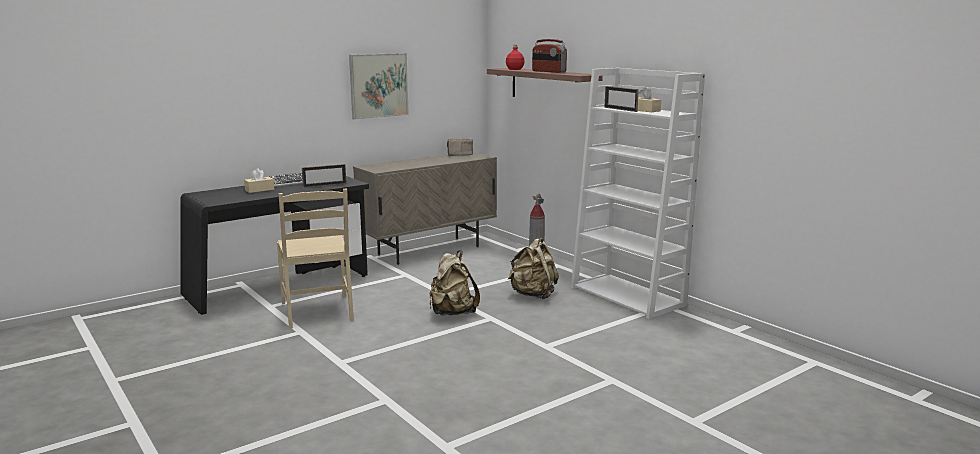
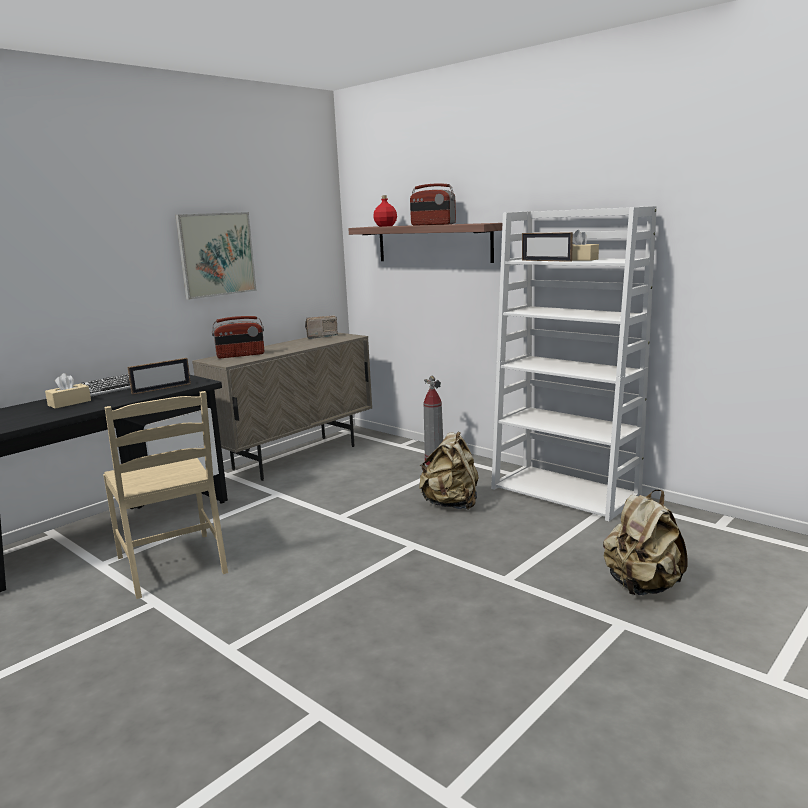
camera: 10 degrees left, 0 degrees up
beige backpack [430,250,480,316] -> beige backpack moved to [603,490,688,595]
none -> radio [212,316,264,358]

